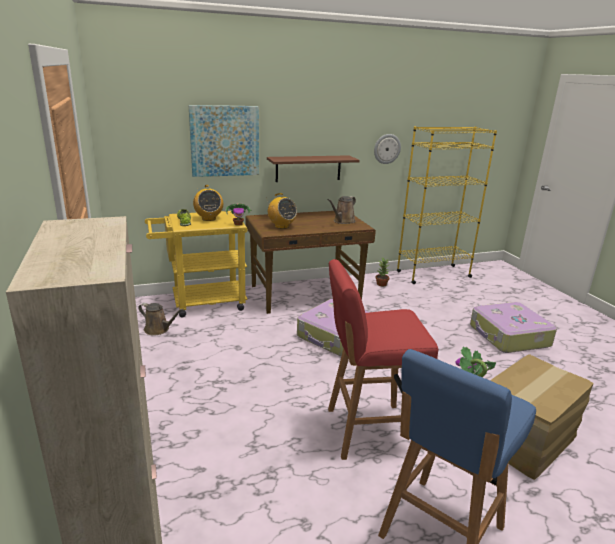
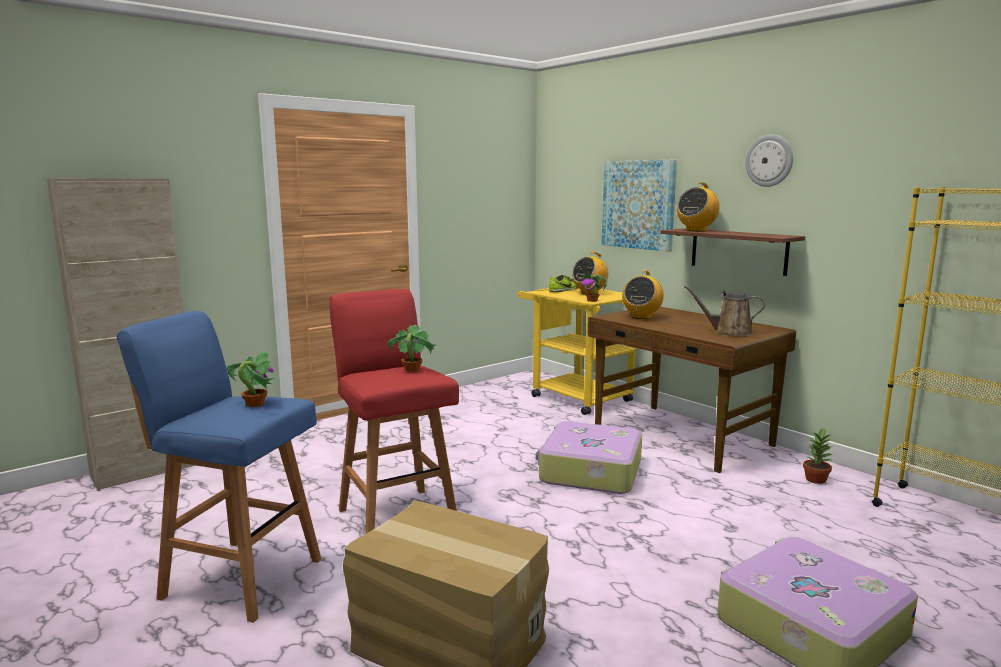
camera: 70 degrees right, 10 degrees down
brown watering can [138,303,184,335] -> none
wall clock [374,134,401,164] -> wall clock moved to [745,135,793,187]
none -> potted plant [387,325,437,372]
none -> radio [677,182,720,231]

